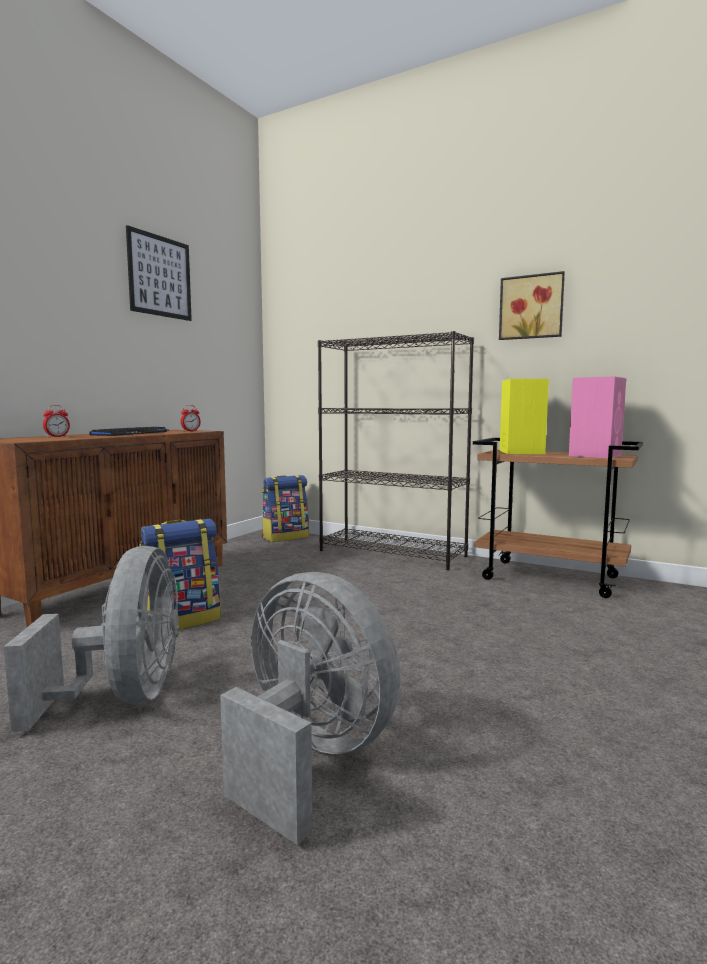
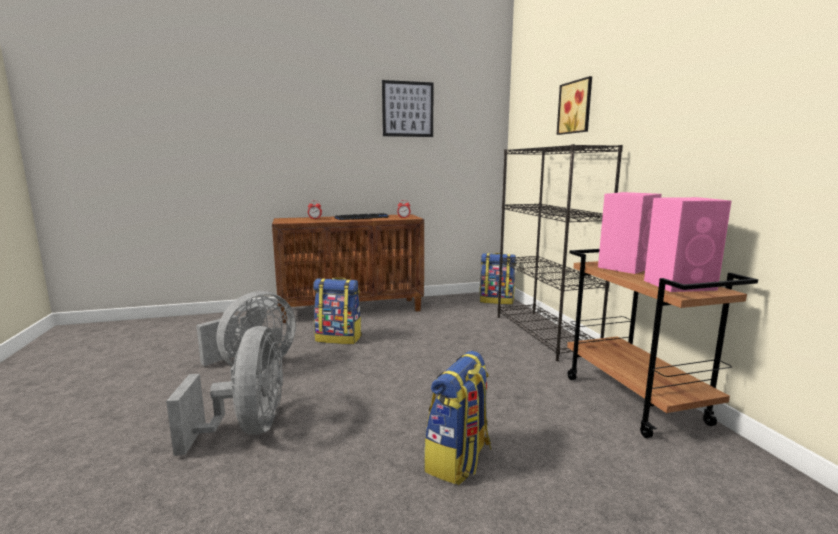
camera: 45 degrees right, 5 degrees up
picture [499,271,565,340] -> picture moved to [557,76,592,135]
yellow speaker [500,379,549,454] -> pink speaker [598,192,662,274]
none -> backpack [424,351,492,485]

